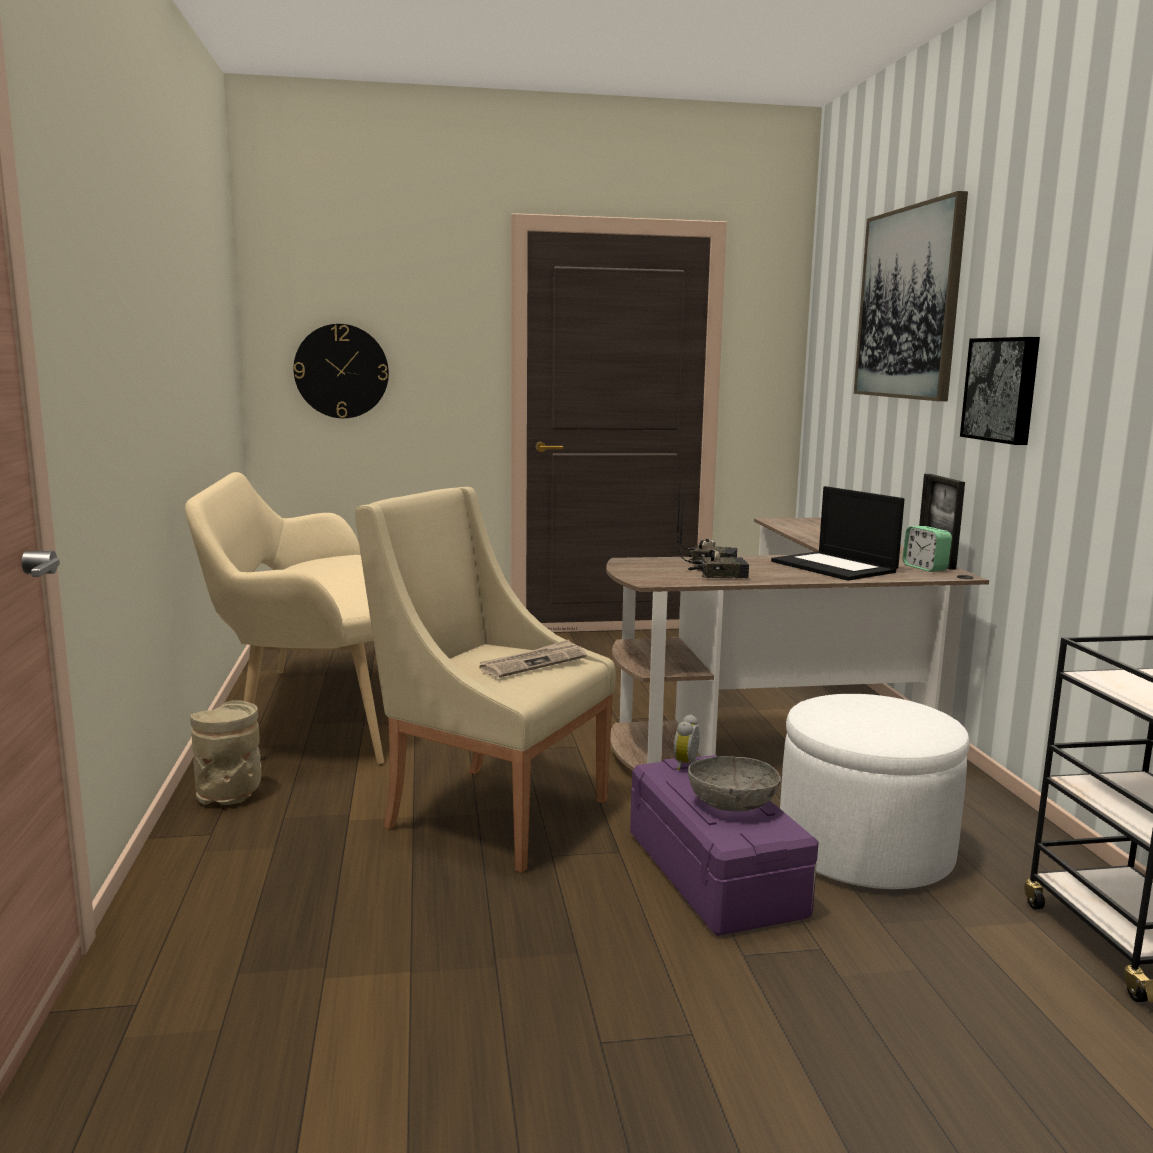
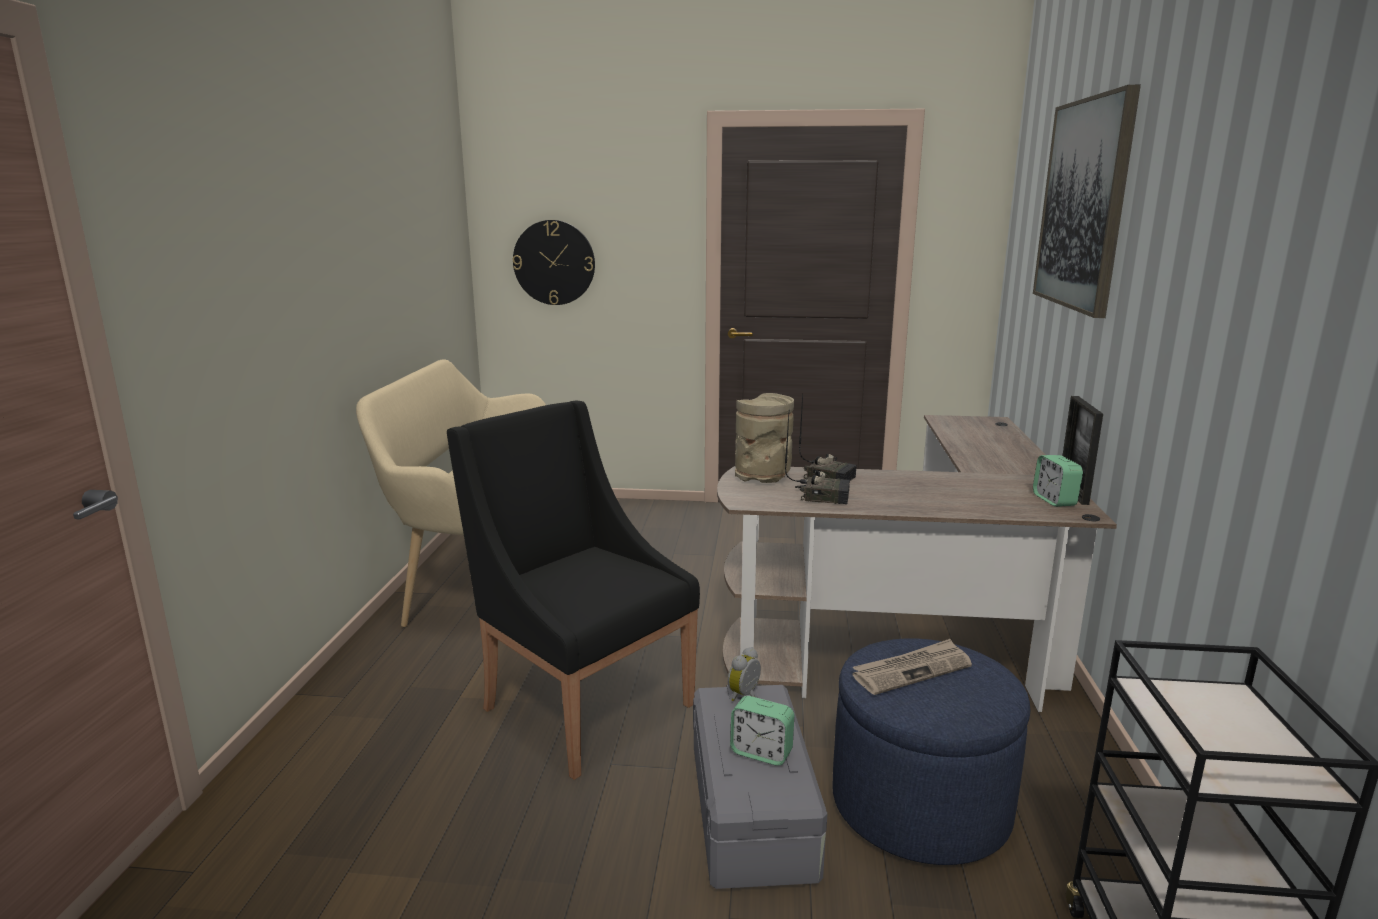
camera: 15 degrees right, 5 degrees up
beige vase [190,700,261,805] -> beige vase moved to [735,393,794,483]
beige armchair [355,487,616,873] -> black armchair [447,401,700,780]
newspaper [480,639,587,678] -> newspaper moved to [853,639,972,695]
purple storage box [630,755,819,936] -> grey storage box [693,685,827,889]
grey bowl [688,756,781,812] -> alarm clock [730,696,794,766]
laptop [771,486,905,581] -> none
white ottoman [780,694,970,889] -> blue ottoman [832,638,1030,865]
picture [960,337,1040,445] -> none

